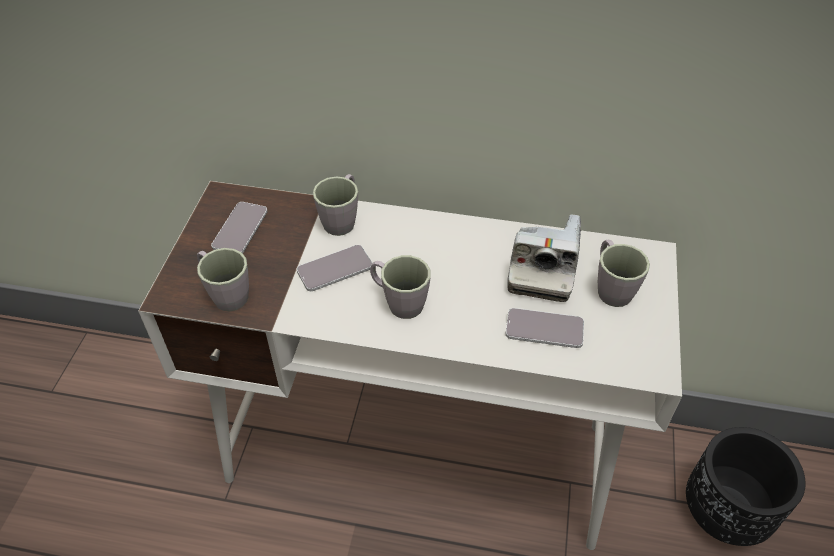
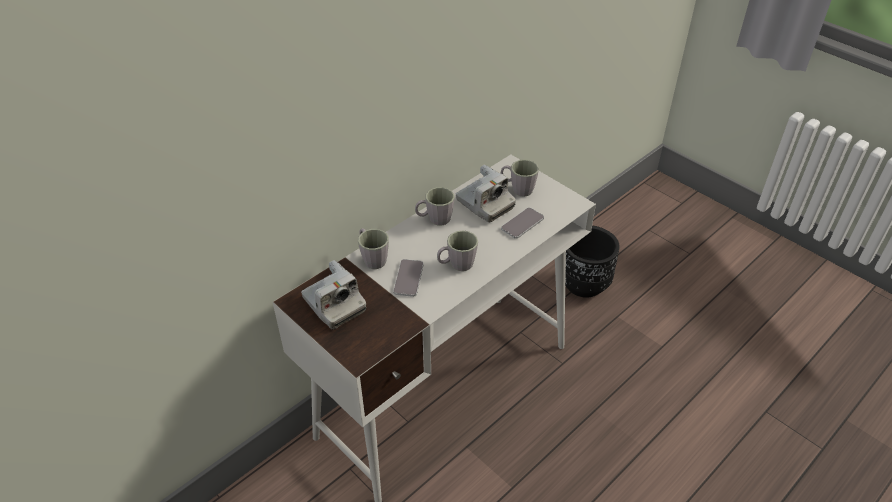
camera: 55 degrees left, 5 degrees down
grey mug [197,248,249,311] -> grey mug moved to [415,187,454,226]
phone [211,202,268,253] -> camera [301,260,366,329]

